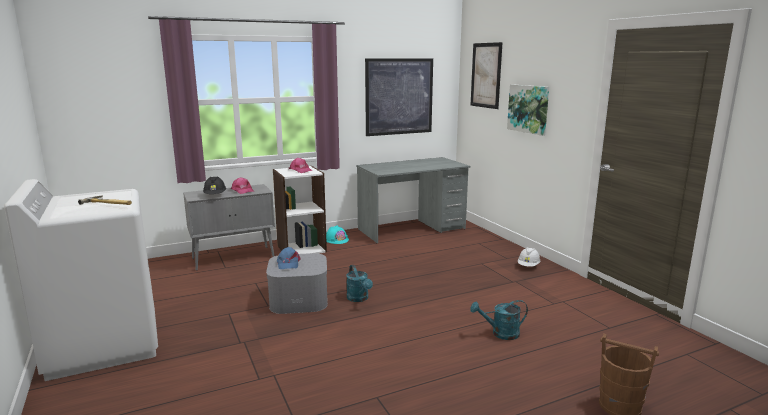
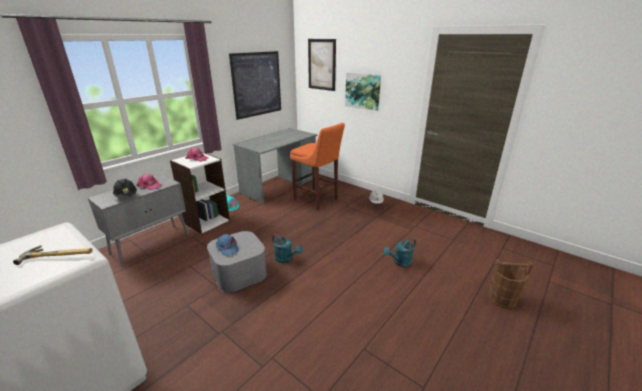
camera: 25 degrees left, 10 degrees up
none -> orange stool [290,123,345,210]

